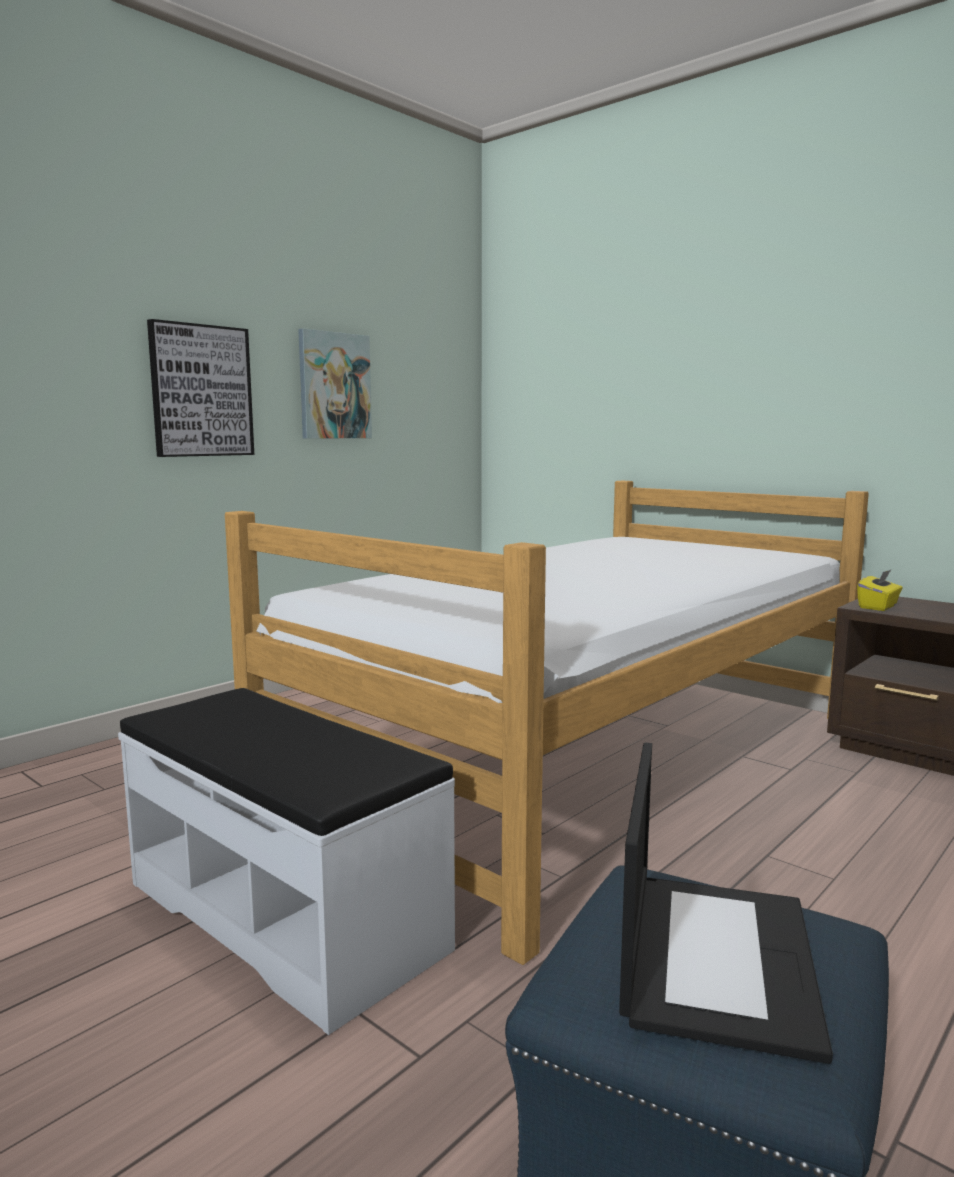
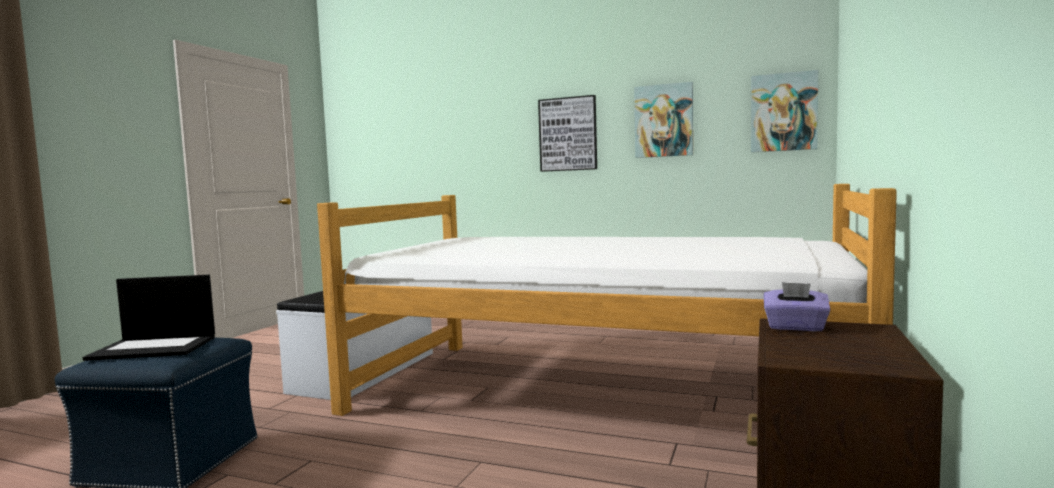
camera: 70 degrees right, 5 degrees down
yellow tissue box [857,570,903,611] -> purple tissue box [764,282,830,331]
none -> picture [751,70,818,152]

